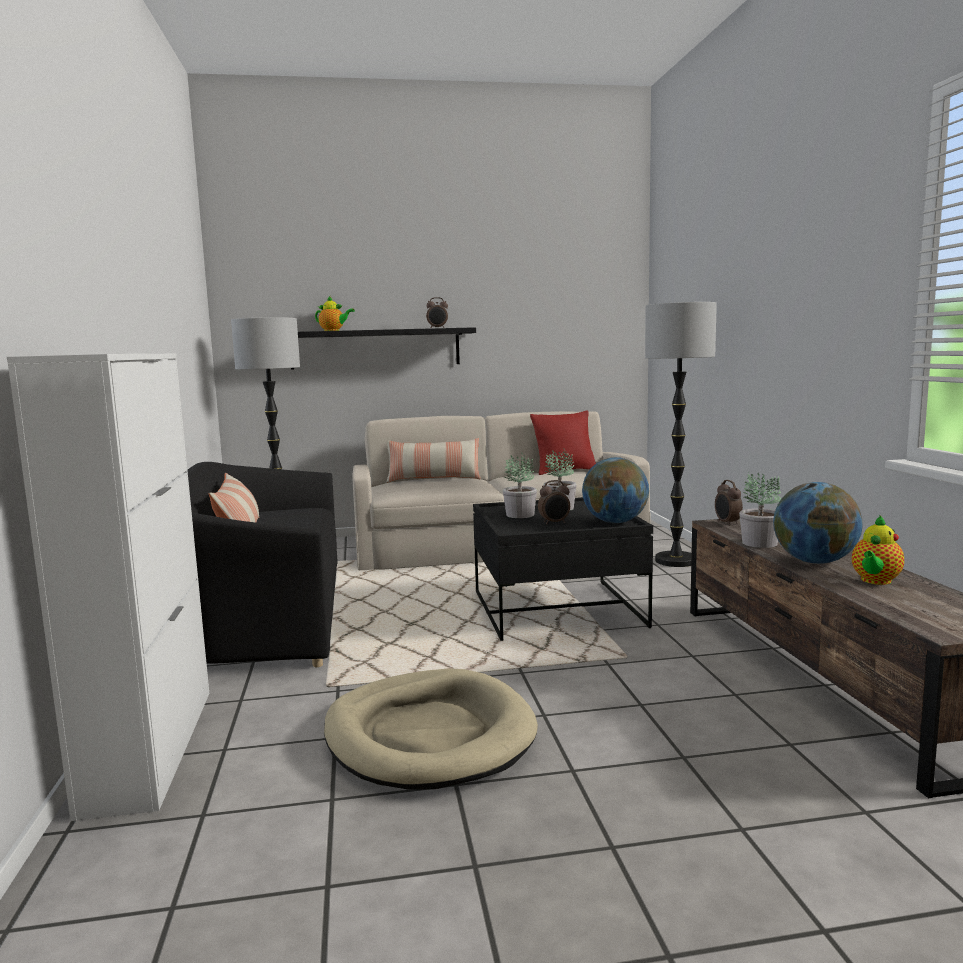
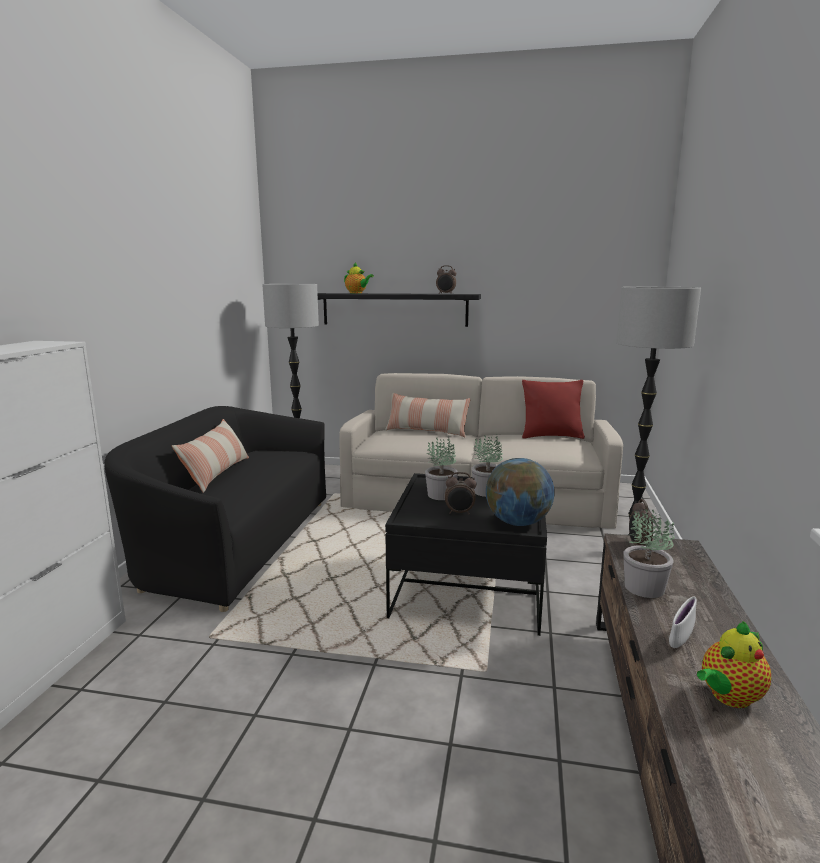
camera: 20 degrees right, 5 degrees up
beige dog bed [324,668,538,790] -> none
globe [773,482,863,564] -> white bowl [669,597,697,648]

